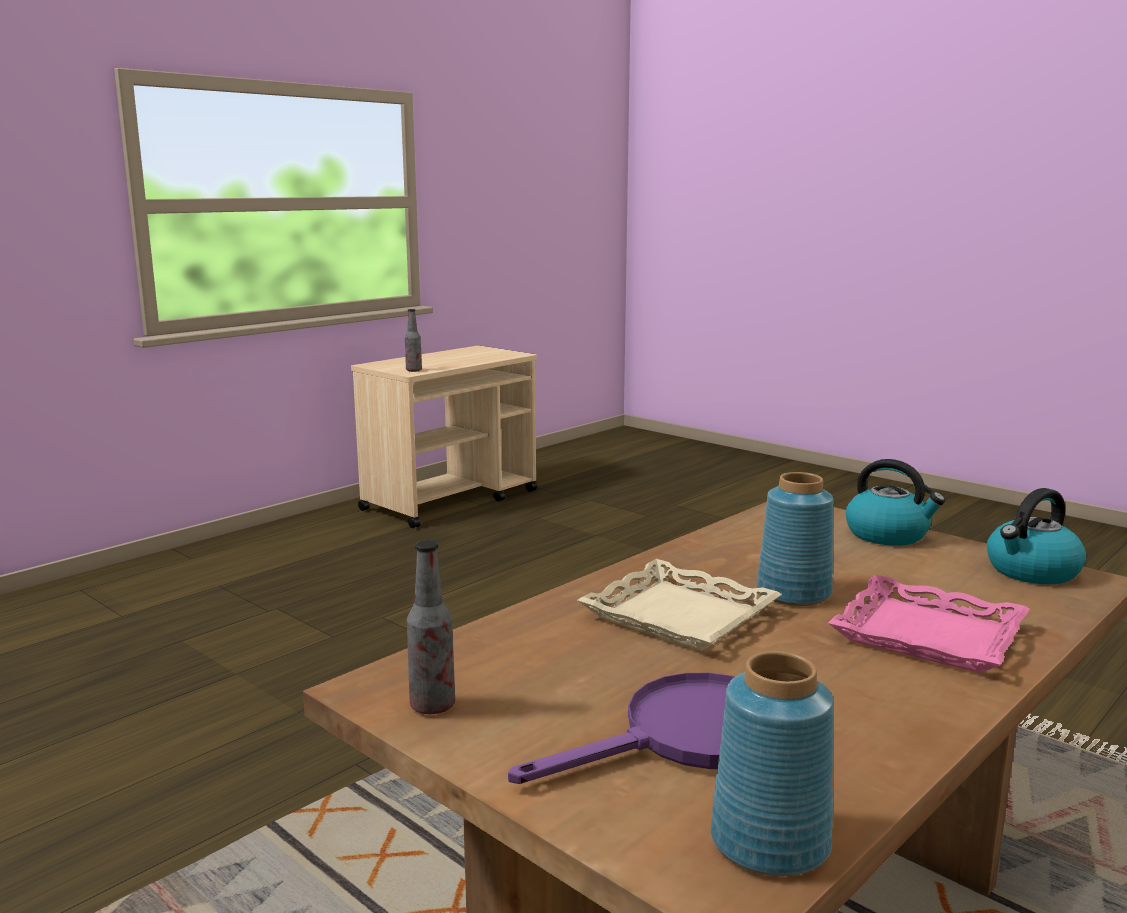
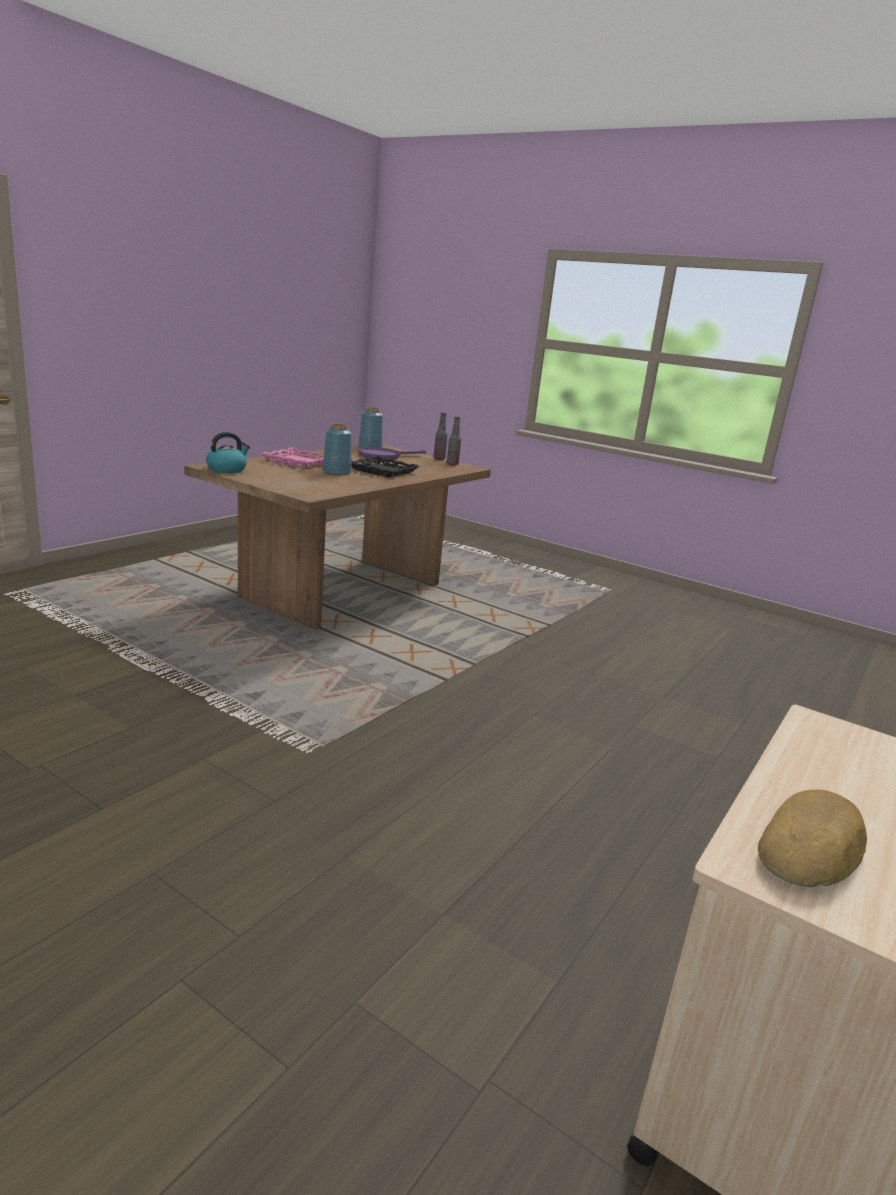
camera: 170 degrees right, 5 degrees up
bottle [405,309,422,372] -> bottle moved to [434,413,447,460]
beige tray [577,559,782,651] -> black tray [351,456,419,478]
kettle [846,459,945,546] -> none
none -> bread [758,789,867,887]

